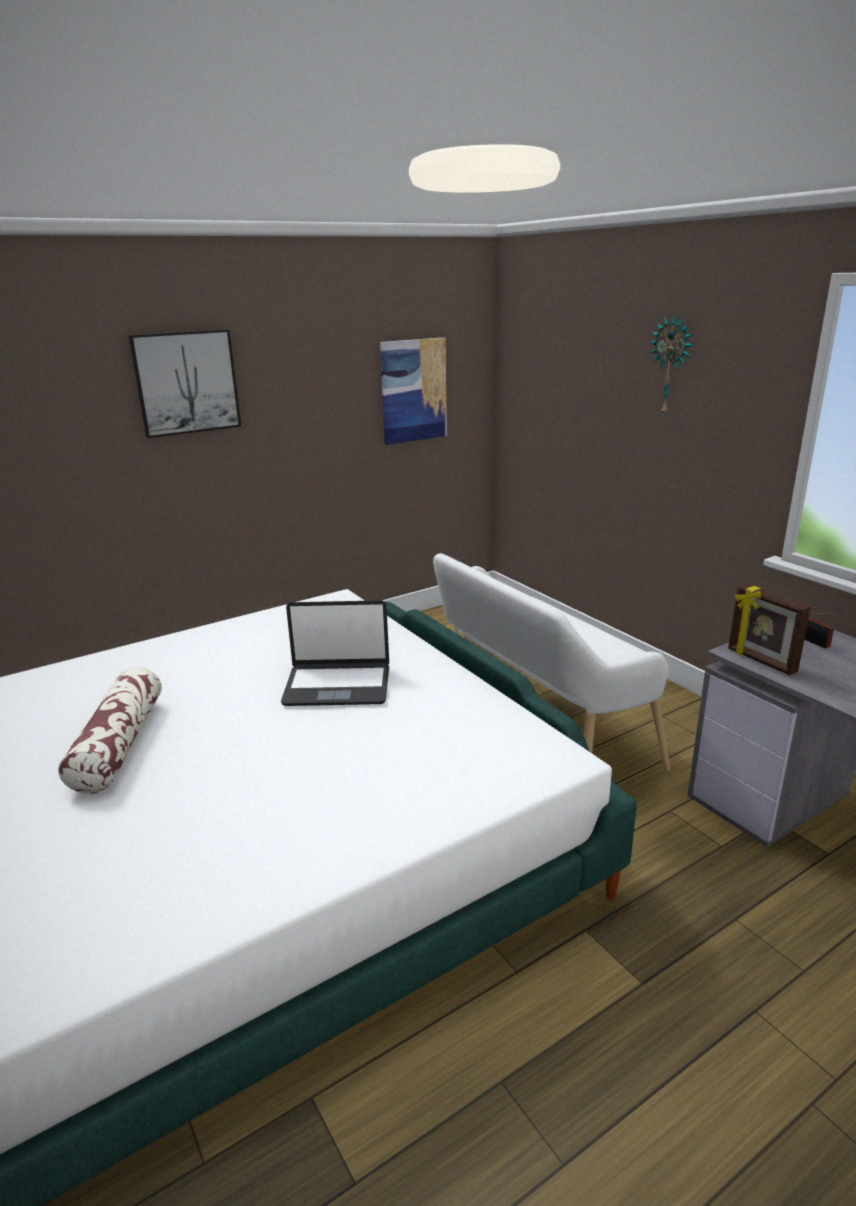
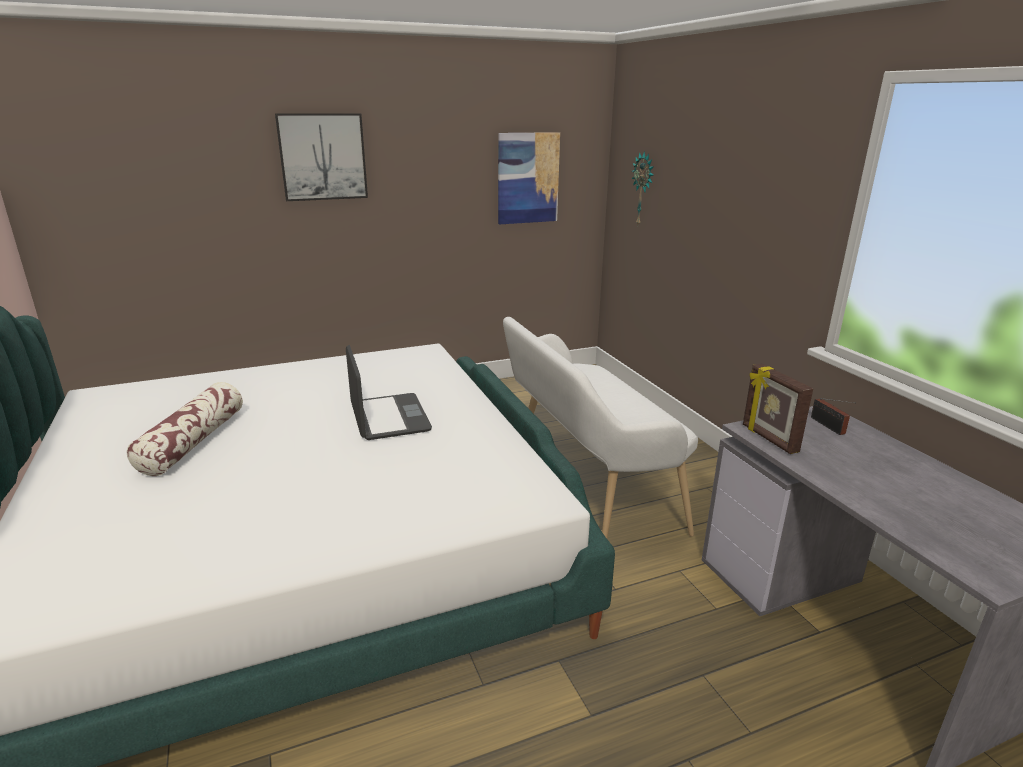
camera: 10 degrees right, 0 degrees up
laptop [281,600,389,706] -> laptop turned 120 degrees counterclockwise [346,345,432,440]
wall clock [650,316,693,417] -> wall clock moved to [632,151,654,225]

